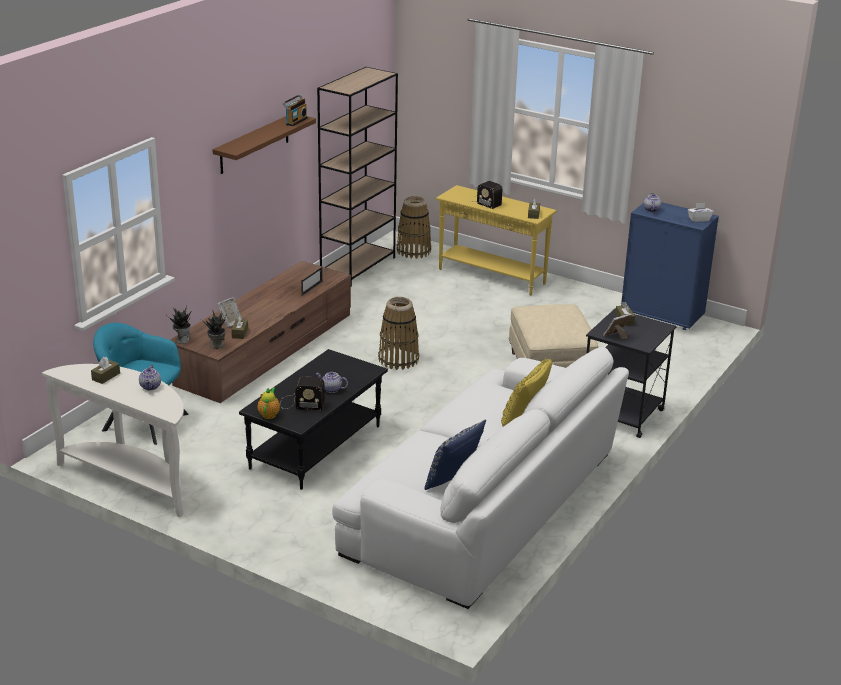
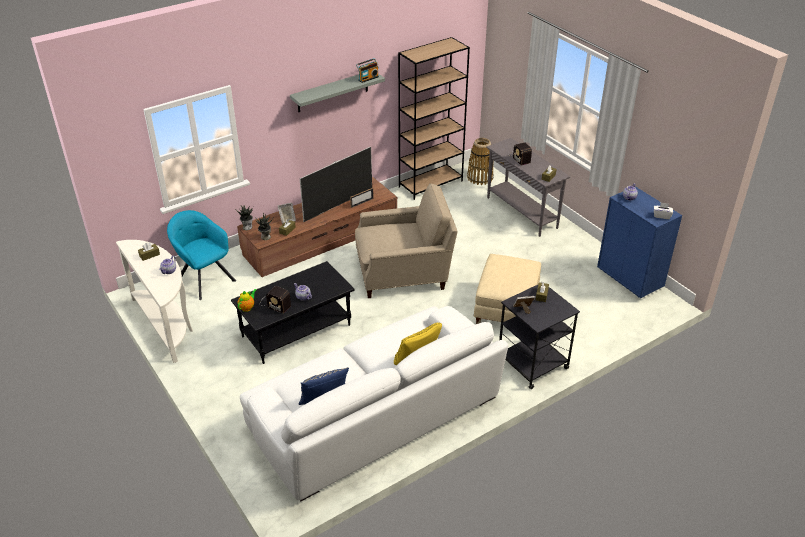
camera: 25 degrees right, 10 degrees up
brown shelf [212,116,316,174] -> grey shelf [290,74,385,112]
basket [378,297,419,370] -> beige armchair [355,183,458,298]
yellow console table [436,185,557,296] -> grey console table [487,138,570,237]
none -> television [300,147,372,222]

